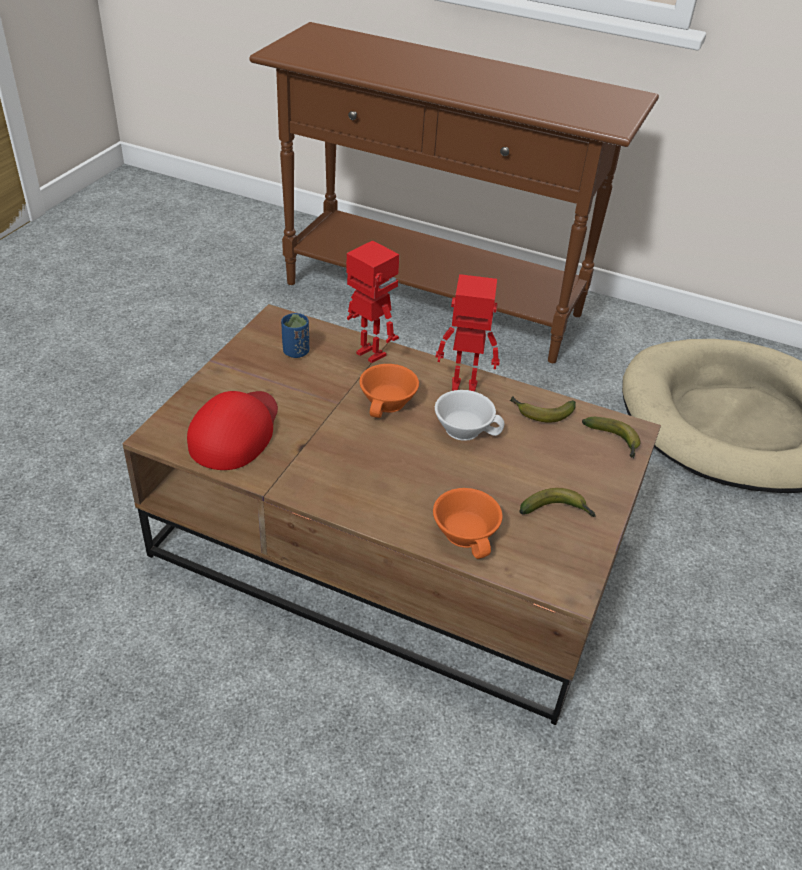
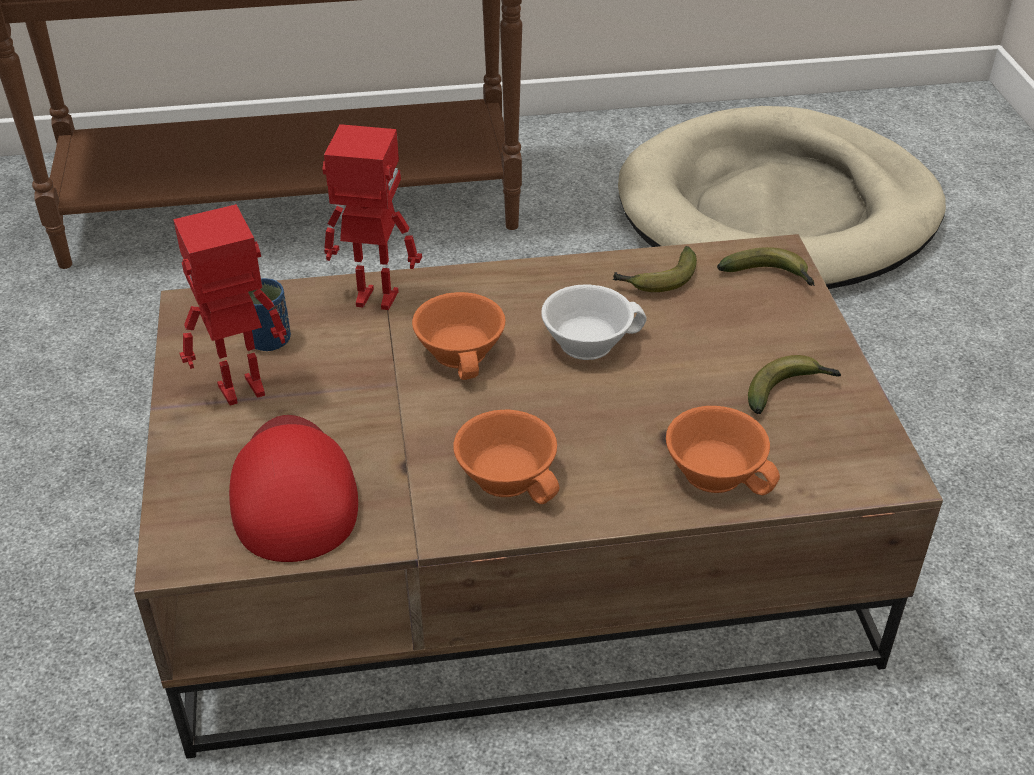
camera: 30 degrees left, 0 degrees up
toy robot [436,274,500,391] -> toy robot moved to [173,204,287,406]
none -> orange cup [453,410,560,504]

